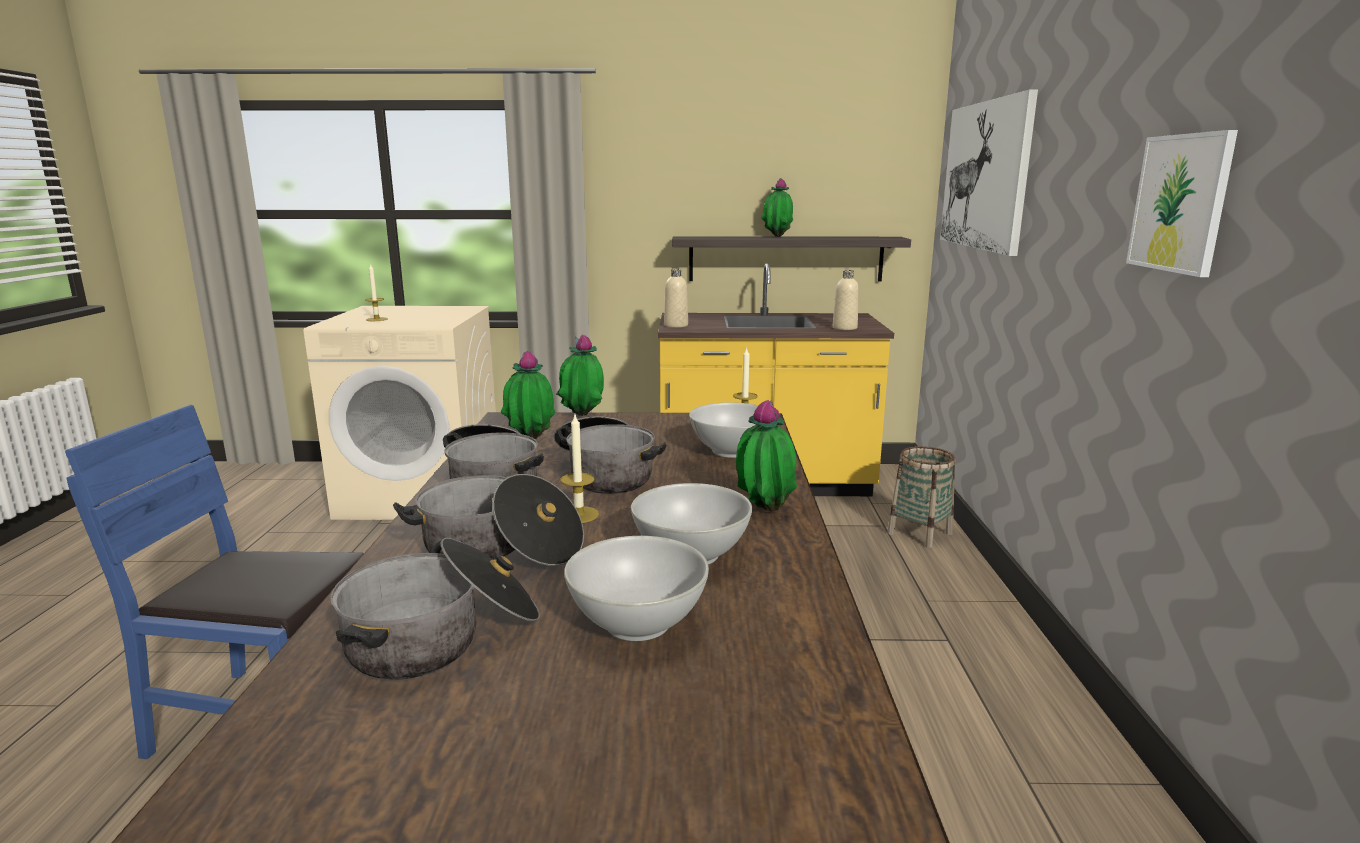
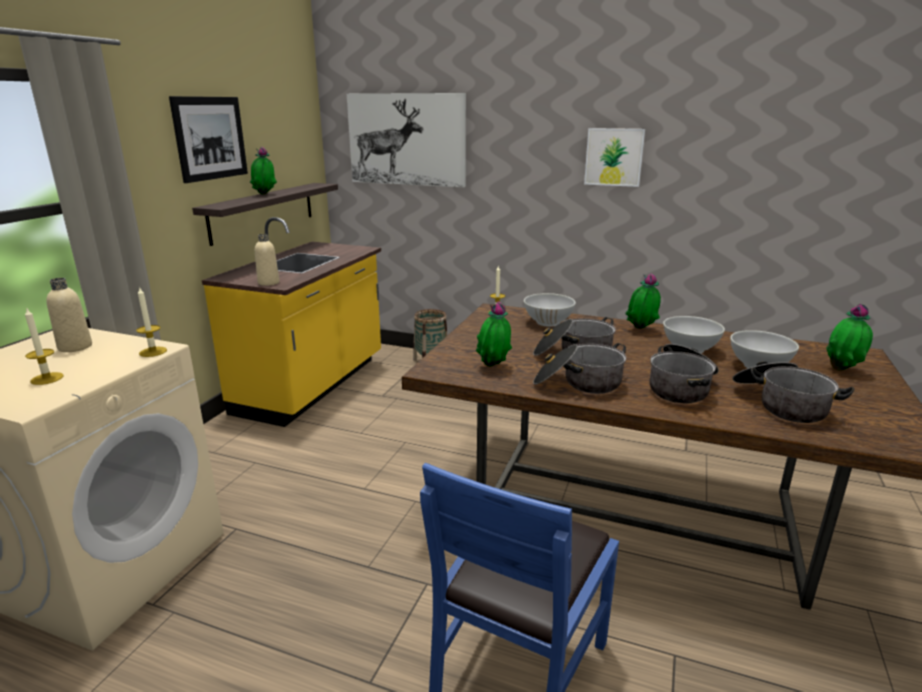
camera: 70 degrees left, 5 degrees up
potted plant [556,334,604,416] -> potted plant moved to [826,304,873,371]
candle [561,415,599,523] -> candle moved to [136,286,167,357]
beige bottle [833,270,859,330] -> beige bottle moved to [46,278,92,352]
none -> picture [169,96,248,183]

